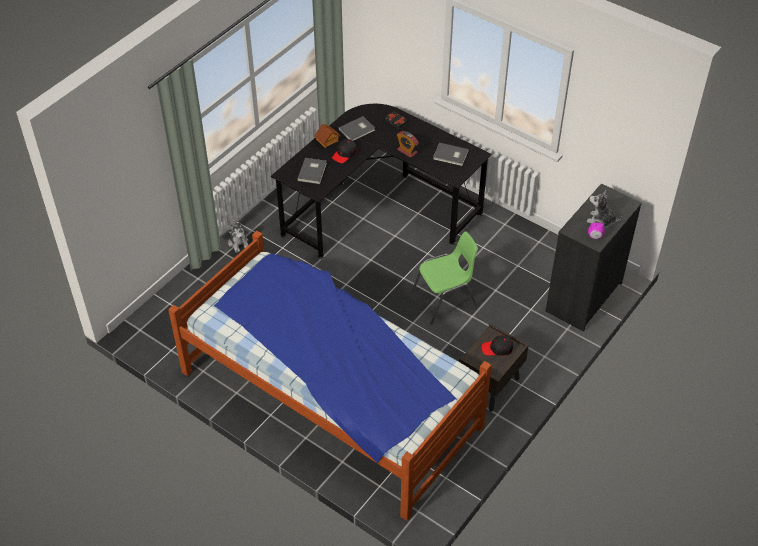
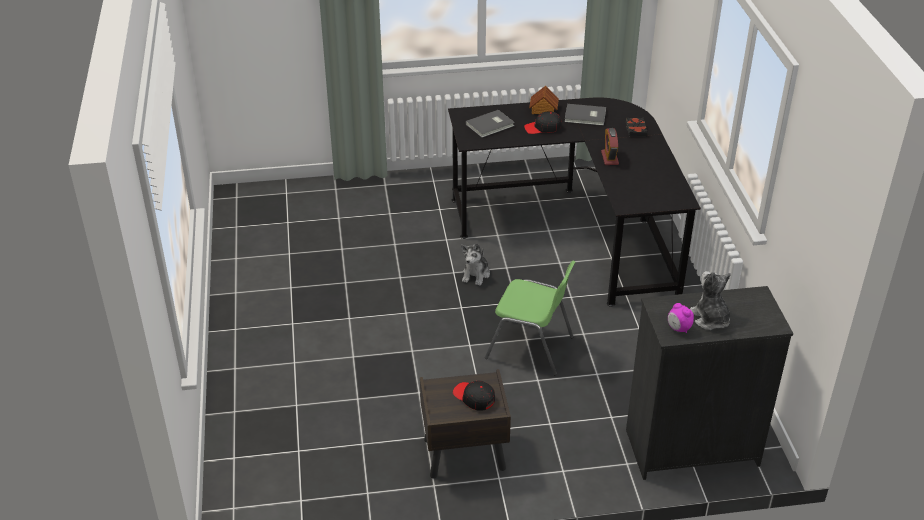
camera: 45 degrees right, 10 degrees down
bed [168,231,492,521] -> none
plush toy [228,223,248,253] -> plush toy moved to [461,243,490,286]
grey book [433,143,469,166] -> none

